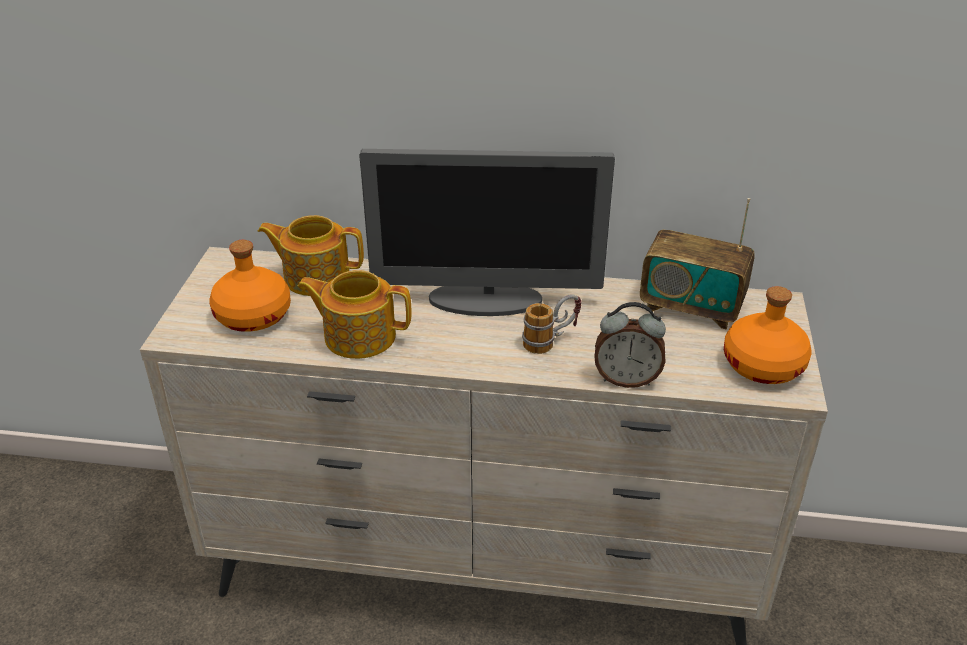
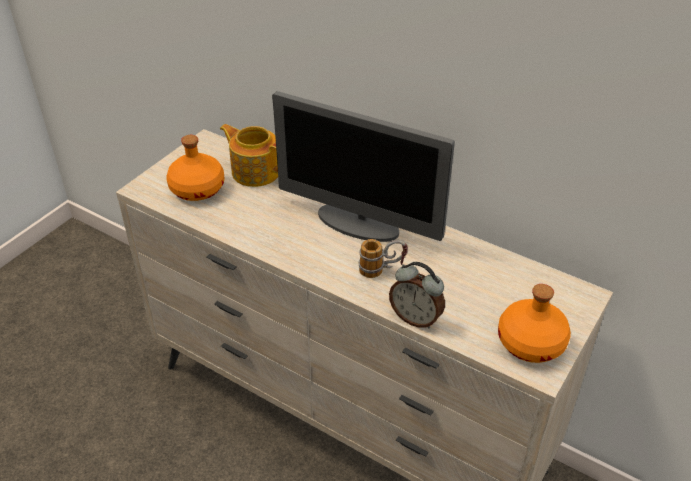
camera: 25 degrees right, 5 degrees up
teapot [297,270,412,359] -> none
radio [640,198,755,330] -> none

